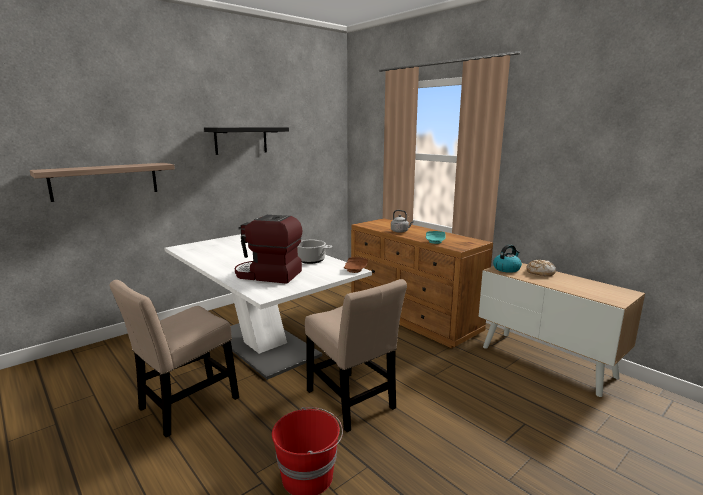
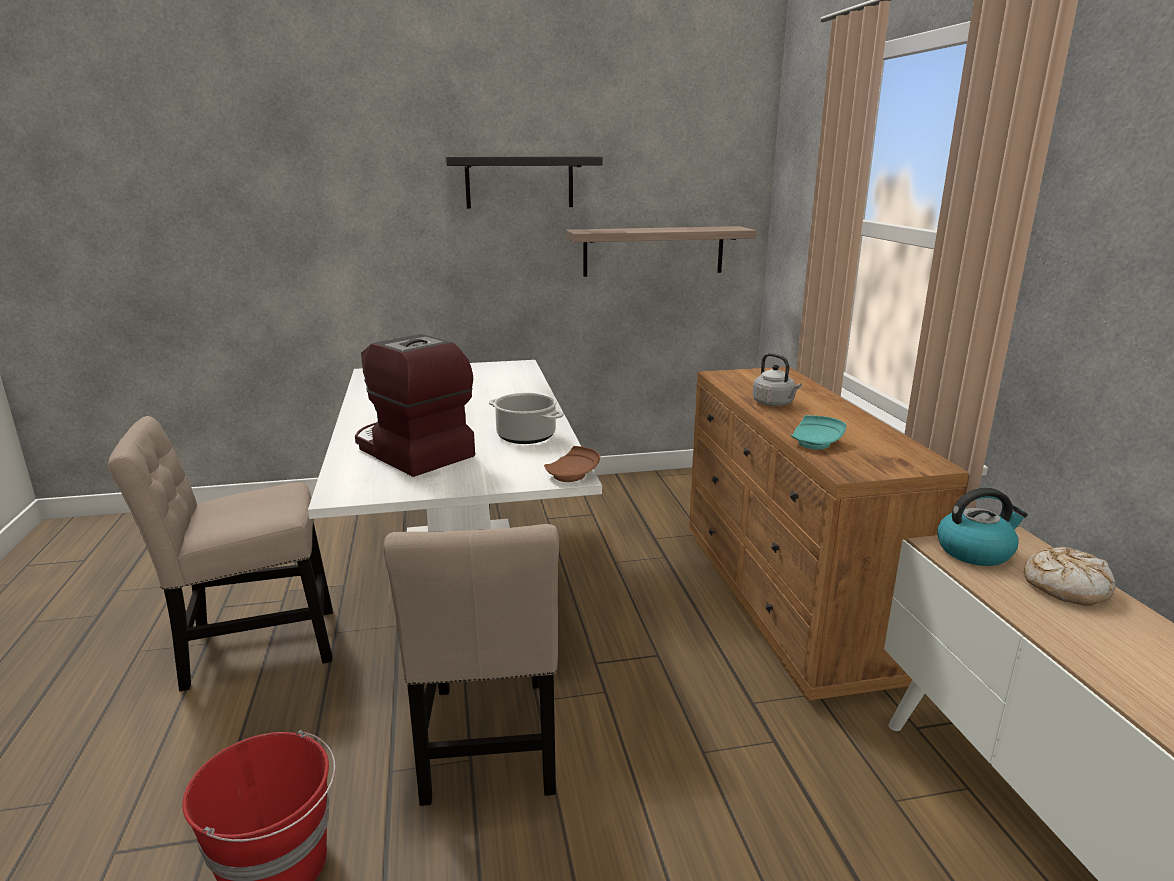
camera: 30 degrees right, 5 degrees up
shelf [30,163,175,202] -> shelf moved to [566,226,757,277]

